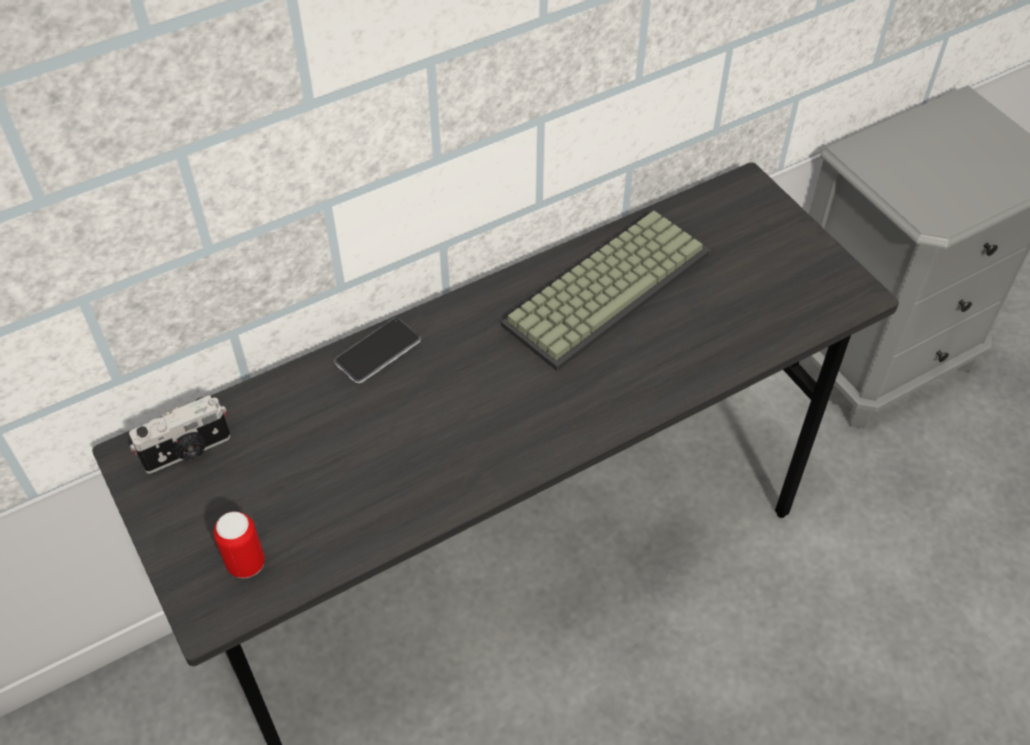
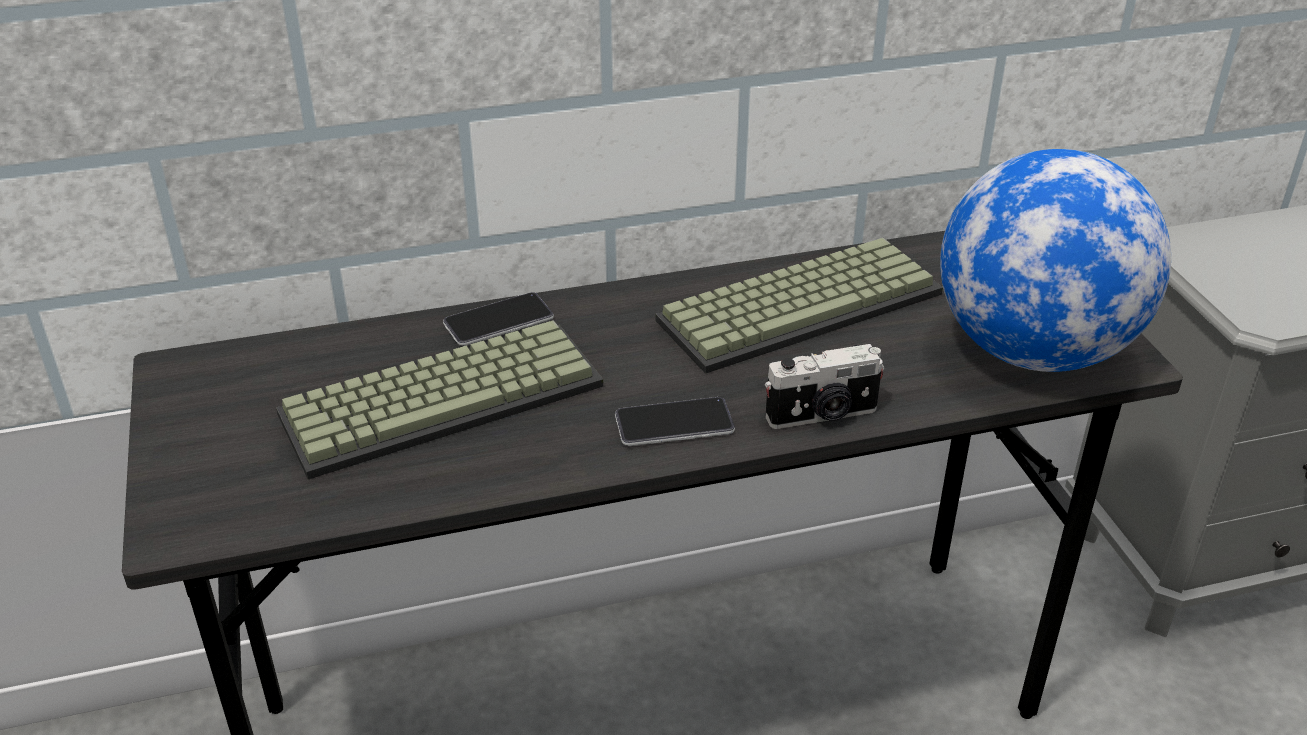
camera: 15 degrees right, 15 degrees down
camera [129,395,231,474] -> camera moved to [765,344,885,429]
can [213,512,265,578] -> none
none -> keyboard [276,320,603,480]
none -> phone [615,397,735,446]
none -> globe [940,149,1171,372]

